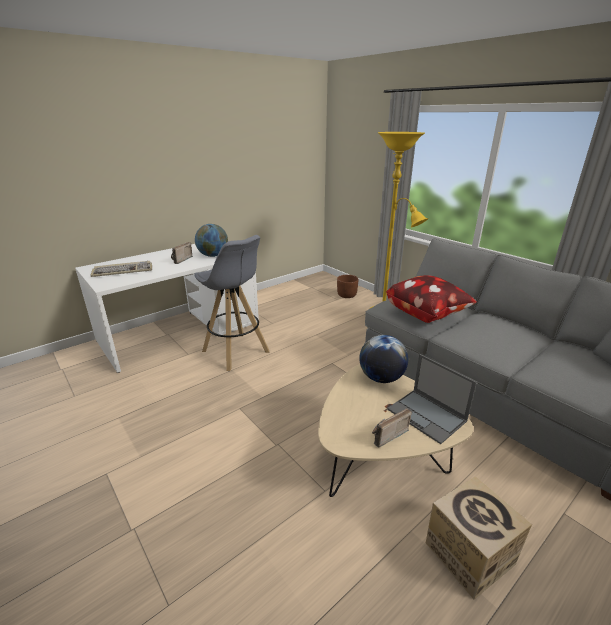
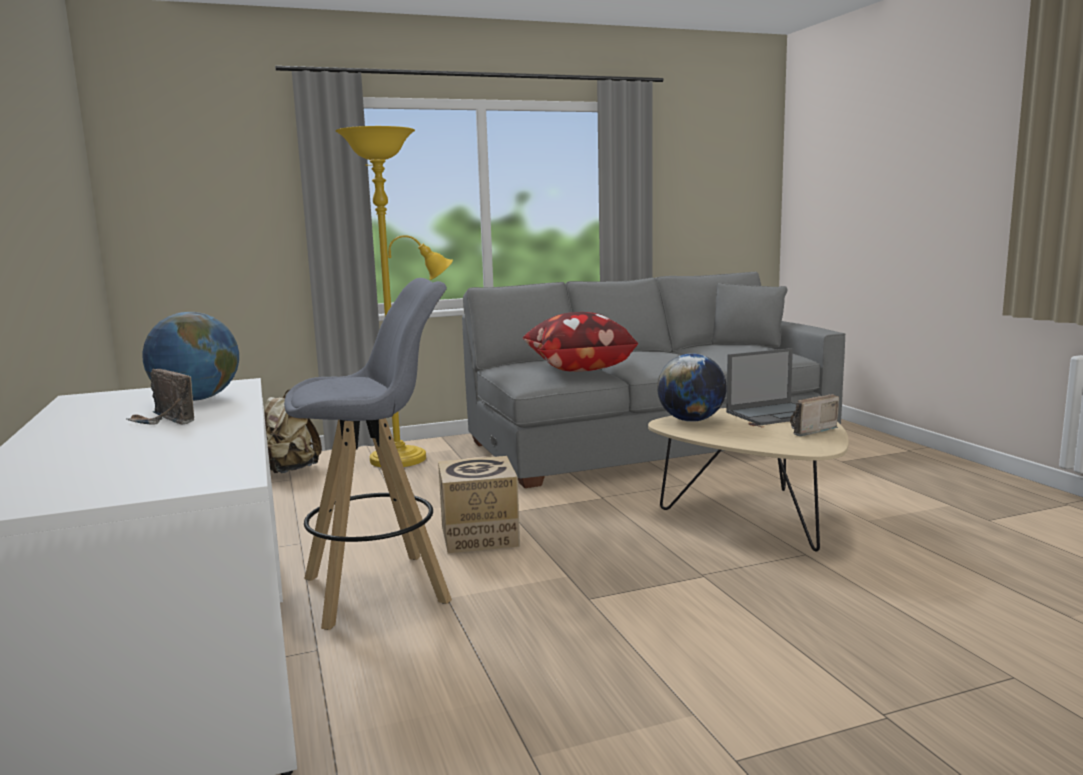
camera: 70 degrees left, 15 degrees down
keyboard [90,261,152,277] -> none
brown planter [337,275,359,298] -> beige backpack [264,390,322,473]
radio [372,408,412,448] -> radio turned 75 degrees clockwise [790,394,839,436]
cardboard box [426,476,532,599] -> cardboard box moved to [438,456,520,553]

